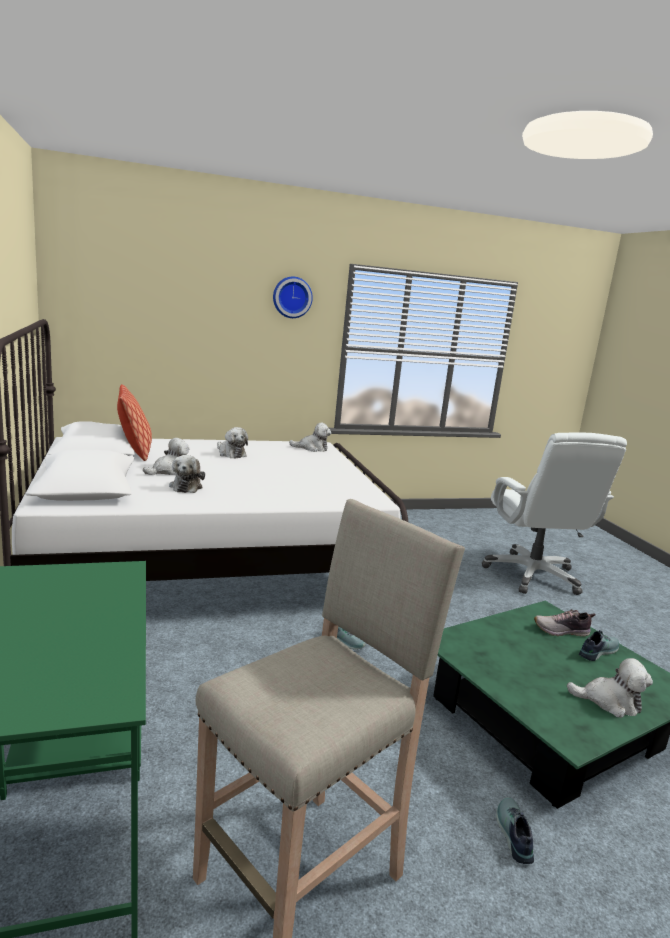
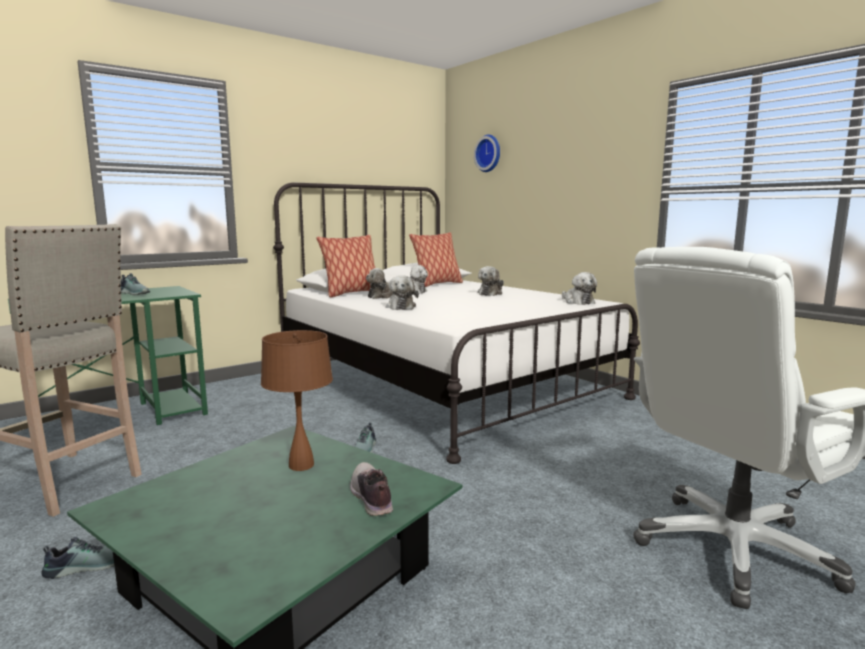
camera: 70 degrees right, 5 degrees down
wall clock [273,276,313,318] -> wall clock moved to [474,134,500,172]
plush toy [567,658,653,718] -> plush toy moved to [386,275,419,310]
shoe [579,630,619,661] -> shoe moved to [121,273,150,295]
none -> brown table lamp [261,330,333,471]
none -> pillow [316,235,375,297]

